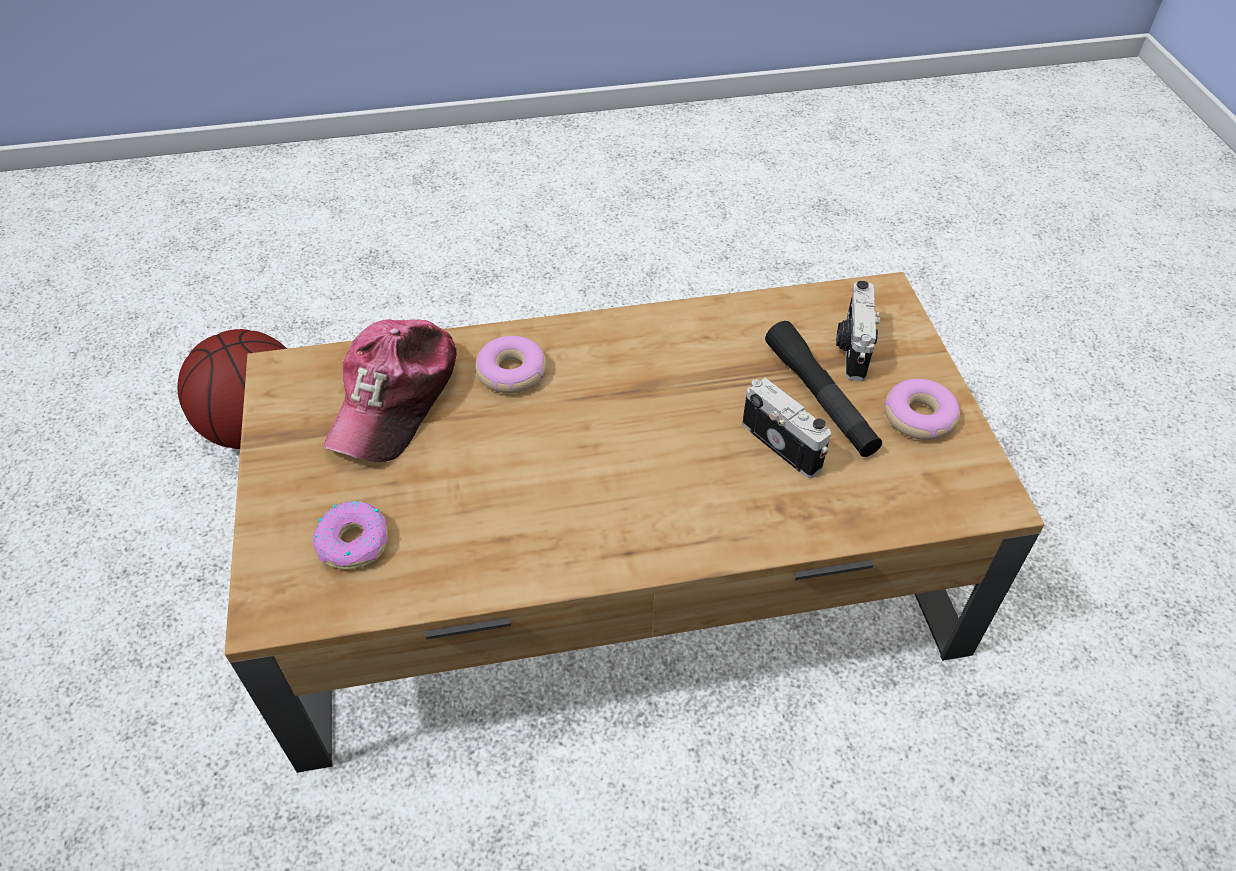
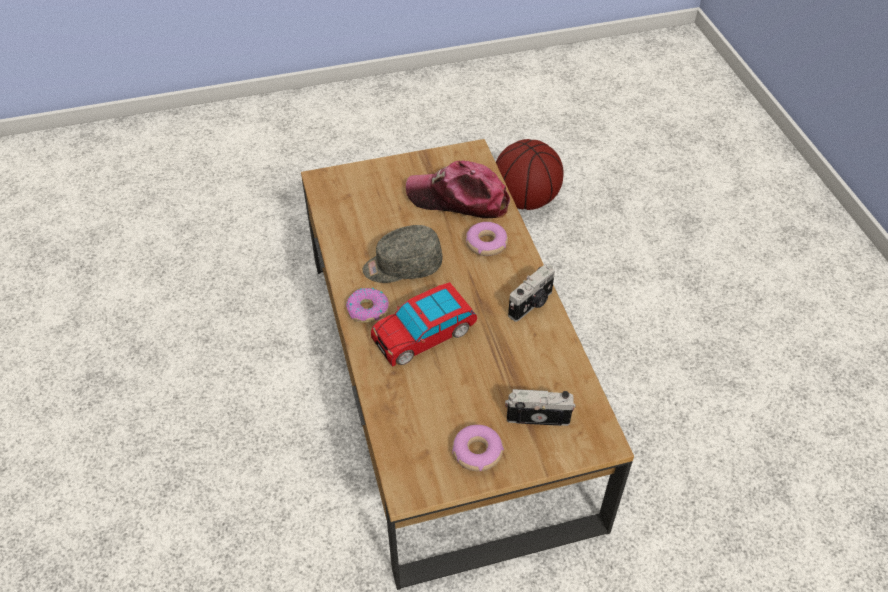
camera: 85 degrees right, 0 degrees up
donut [313,501,388,569] -> donut moved to [346,288,389,323]
camera [742,378,831,478] -> camera moved to [508,264,555,322]
black flashlight [765,321,882,457] -> none
none -> grey cap [363,225,443,283]
none -> toy car [371,282,477,367]

